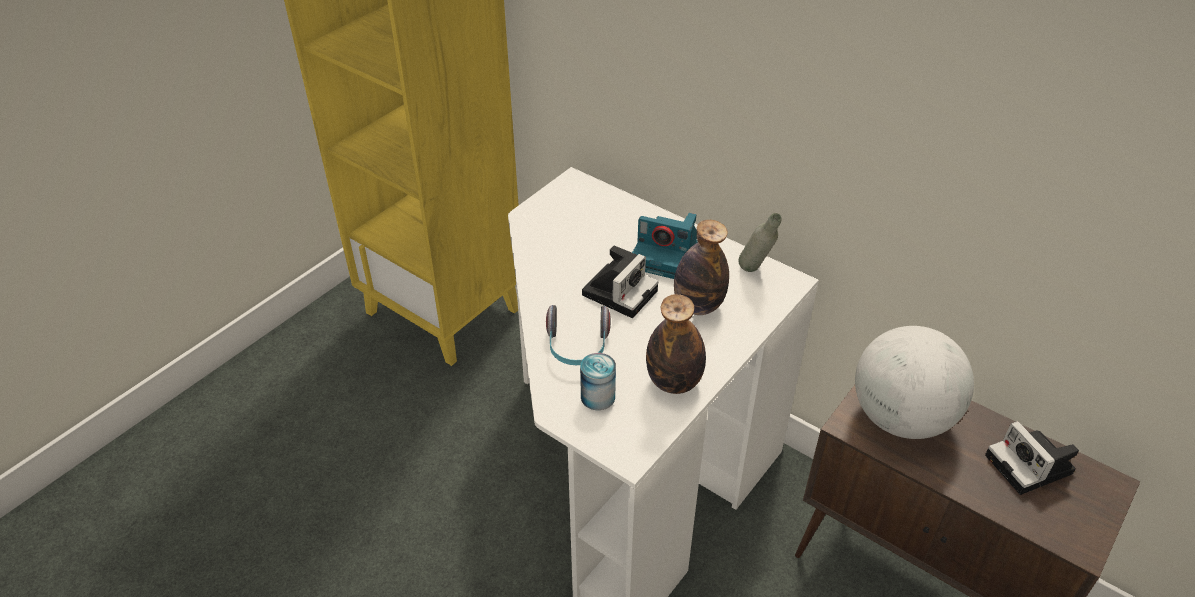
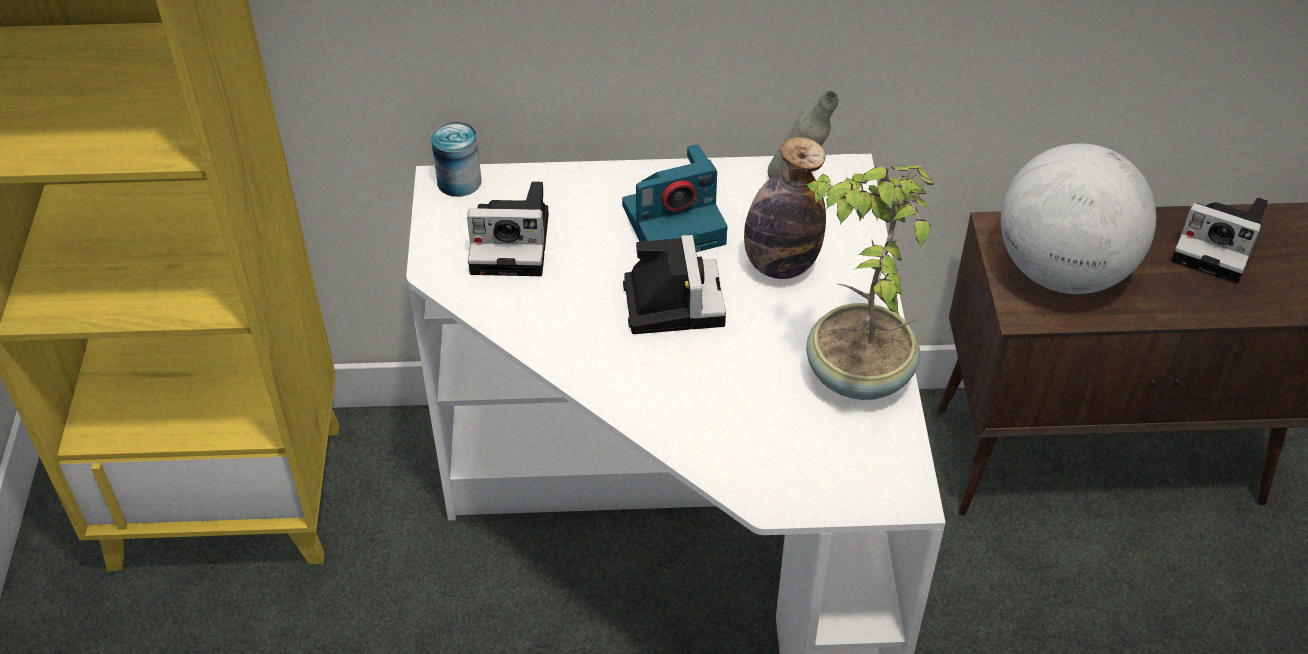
camera: 40 degrees left, 5 degrees up
headphones [546,305,611,365] -> none
can [580,353,616,410] -> can moved to [431,122,482,197]
bottle [646,294,706,394] -> potted plant [806,165,934,400]
none -> camera [467,181,549,276]

